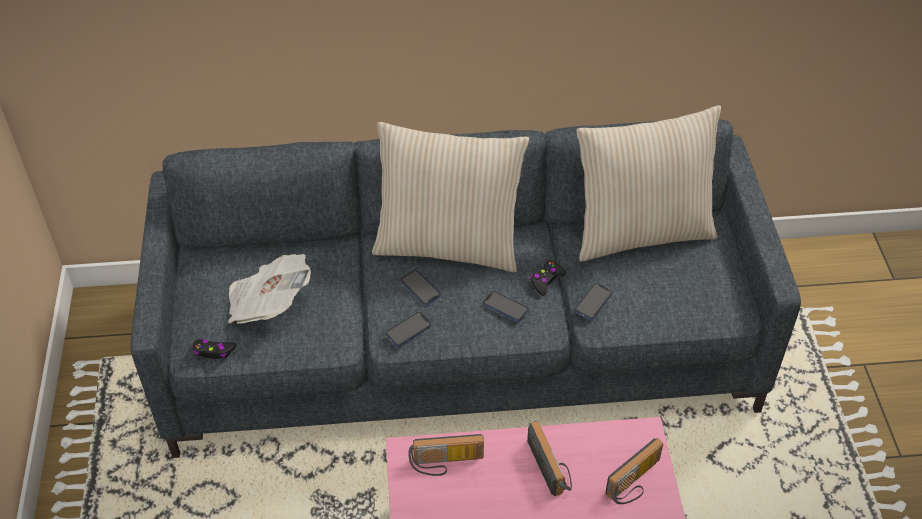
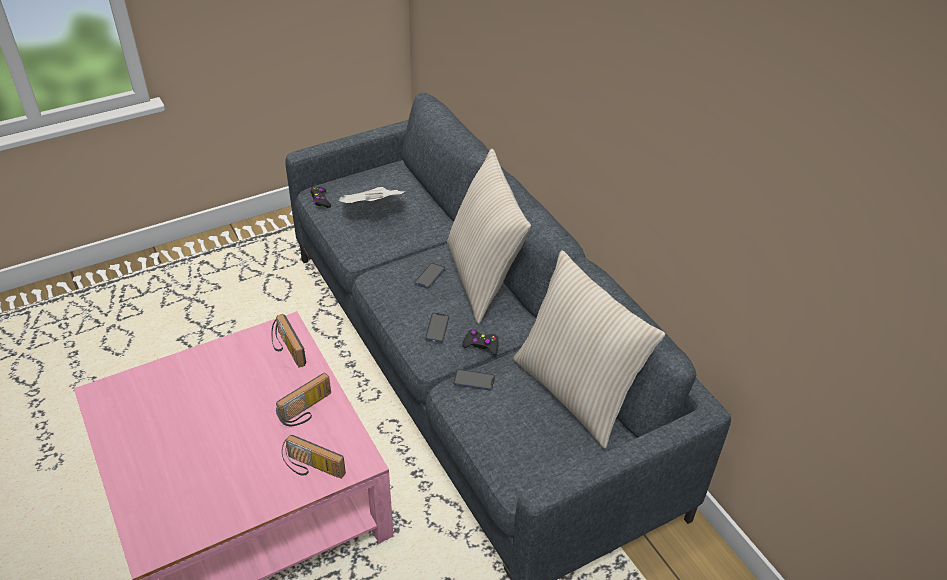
camera: 65 degrees right, 5 degrees down
phone [386,312,431,347] -> none

